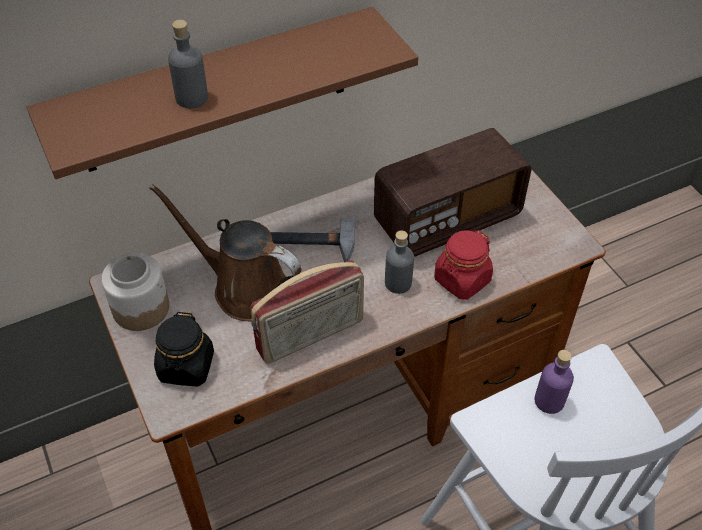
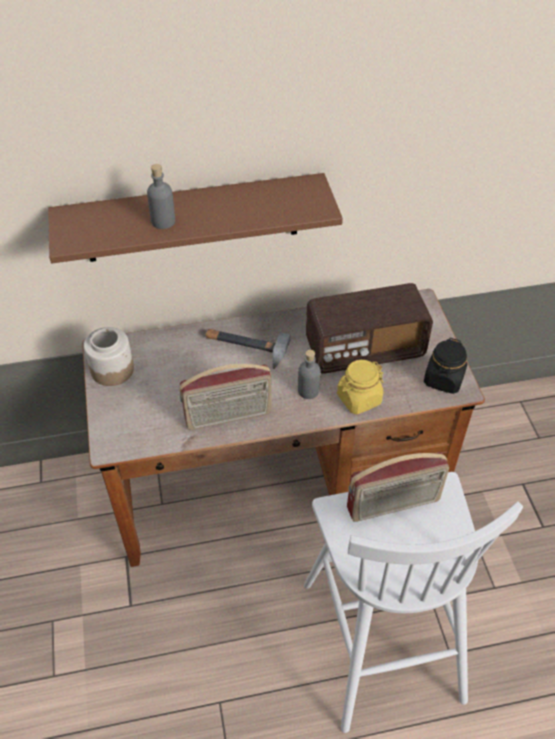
camera: 15 degrees right, 0 degrees up
brown watering can [149,184,301,321] -> none
black jar [154,312,214,387] -> black jar moved to [424,338,467,394]
red jar [434,230,493,300] -> yellow jar [337,360,384,414]
purple bottle [535,350,574,414] -> radio [347,452,449,522]

